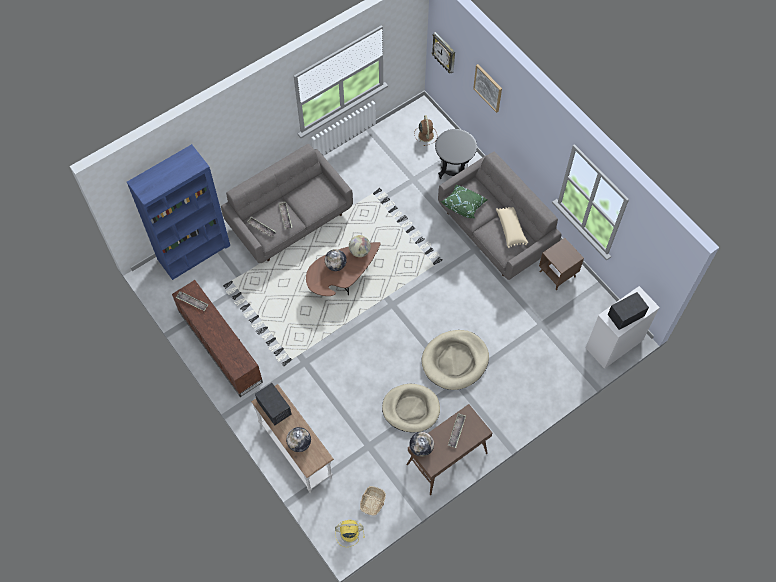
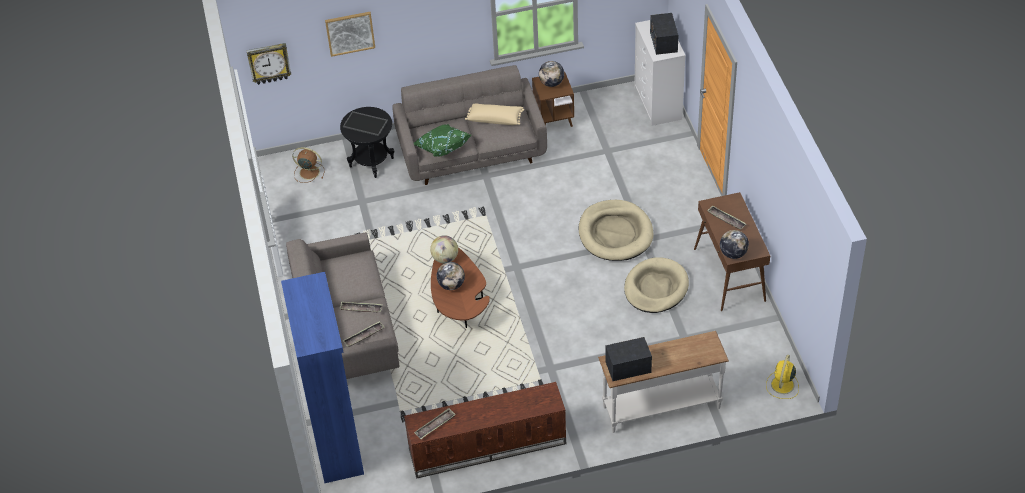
camera: 65 degrees left, 15 degrees down
globe [286,427,311,452] -> globe moved to [539,61,564,87]
basket [360,486,386,516] -> none
none -> tray [343,111,388,136]

